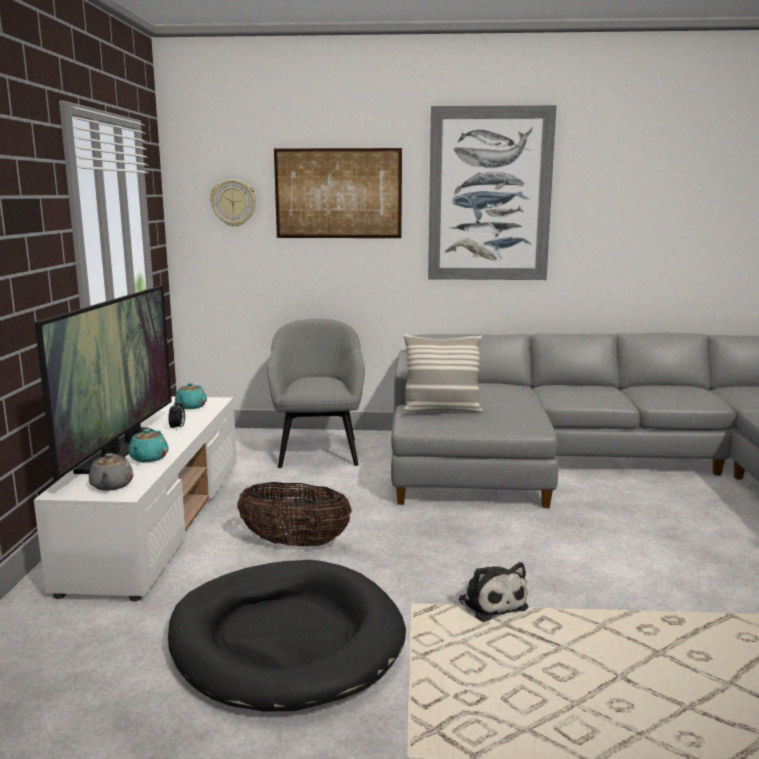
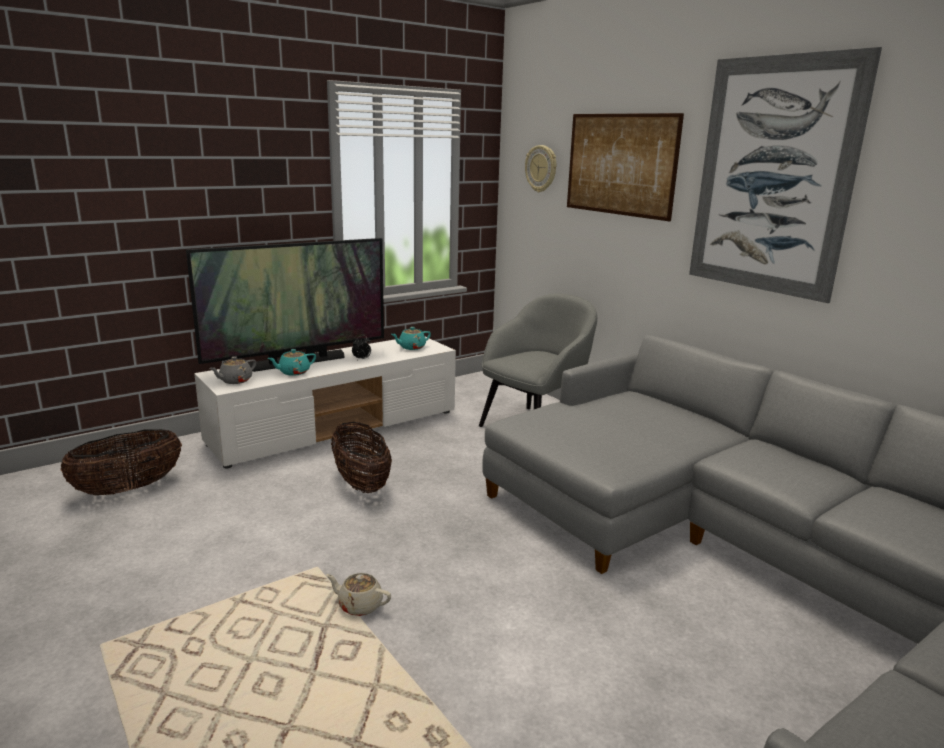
camera: 50 degrees right, 5 degrees up
black dog bed [168,560,406,712] -> none
pillow [402,334,483,414] -> none
plush toy [458,562,528,622] -> beige teapot [326,573,391,616]
none -> basket [60,429,182,495]

